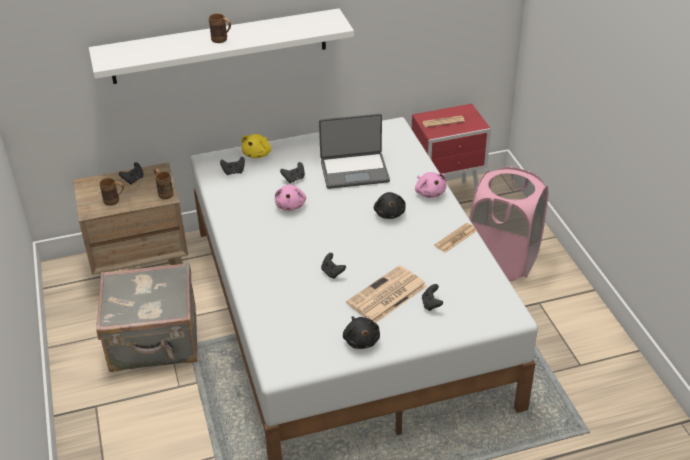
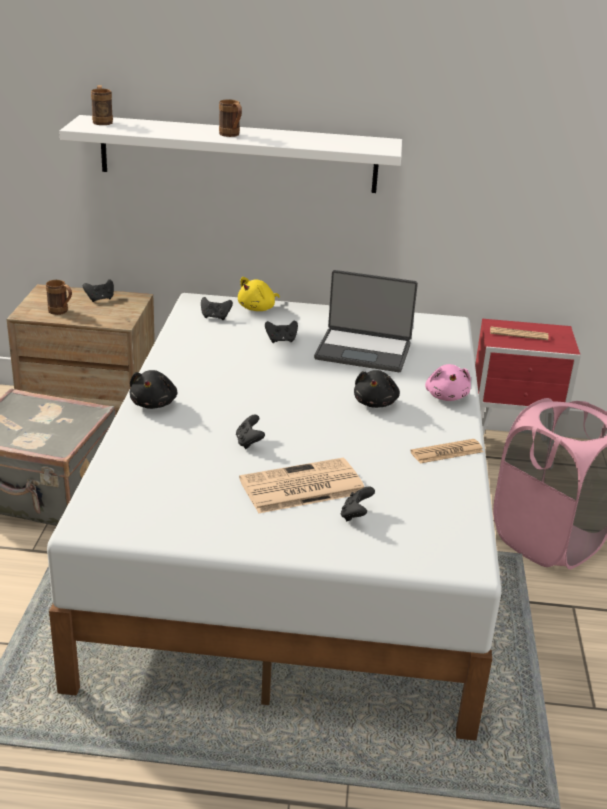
camera: 20 degrees right, 10 degrees down
brown mug [154,169,173,199] -> brown mug moved to [91,85,113,125]
pink plush toy [275,184,306,211] -> none
black plush toy [343,316,380,349] -> black plush toy moved to [130,370,177,409]

